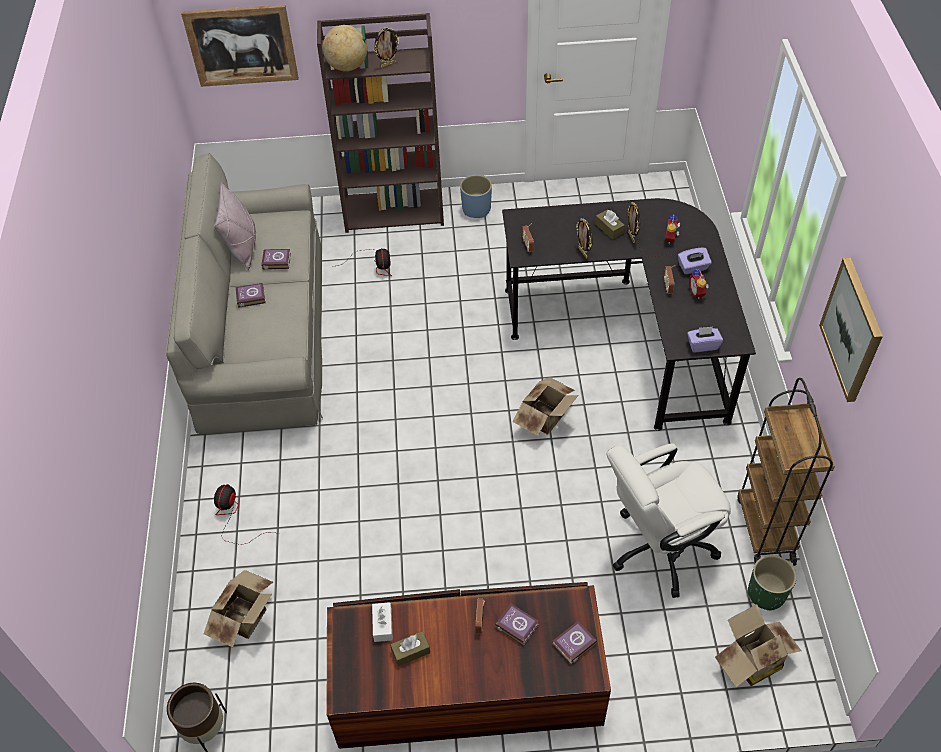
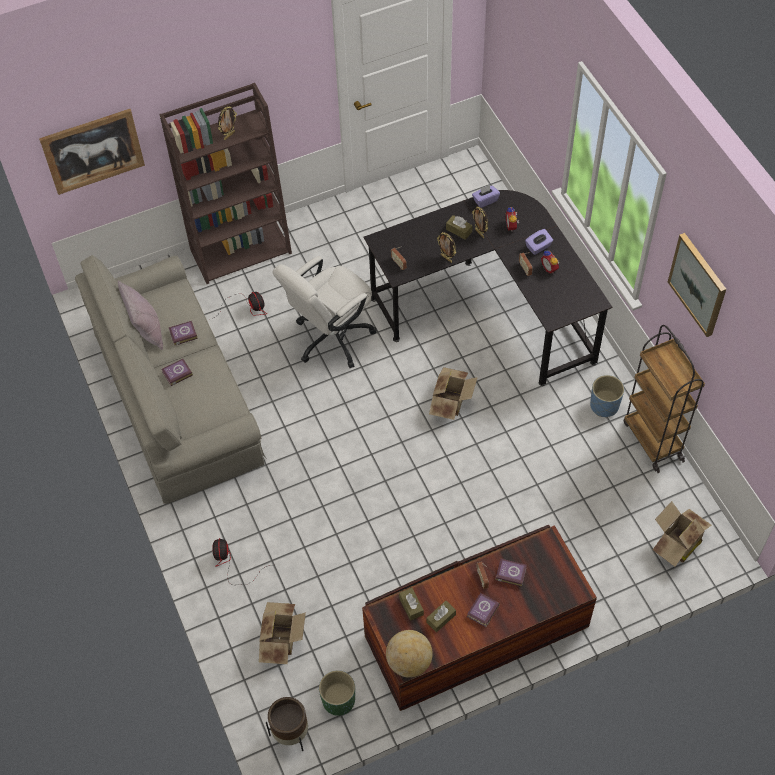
camera: 20 degrees left, 5 degrees up
globe [323,25,367,71] -> globe moved to [386,630,433,678]
white tissue box [372,602,393,642] -> brown tissue box [399,588,424,621]
blue planter [460,175,492,218] -> blue planter moved to [590,375,624,417]
book [552,621,597,664] -> book moved to [467,593,500,627]
white office chair [606,443,731,598] -> white office chair moved to [272,256,377,368]
purple tissue box [687,326,723,352] -> purple tissue box moved to [472,185,500,208]
green planter [748,555,796,611] -> green planter moved to [319,670,355,716]

